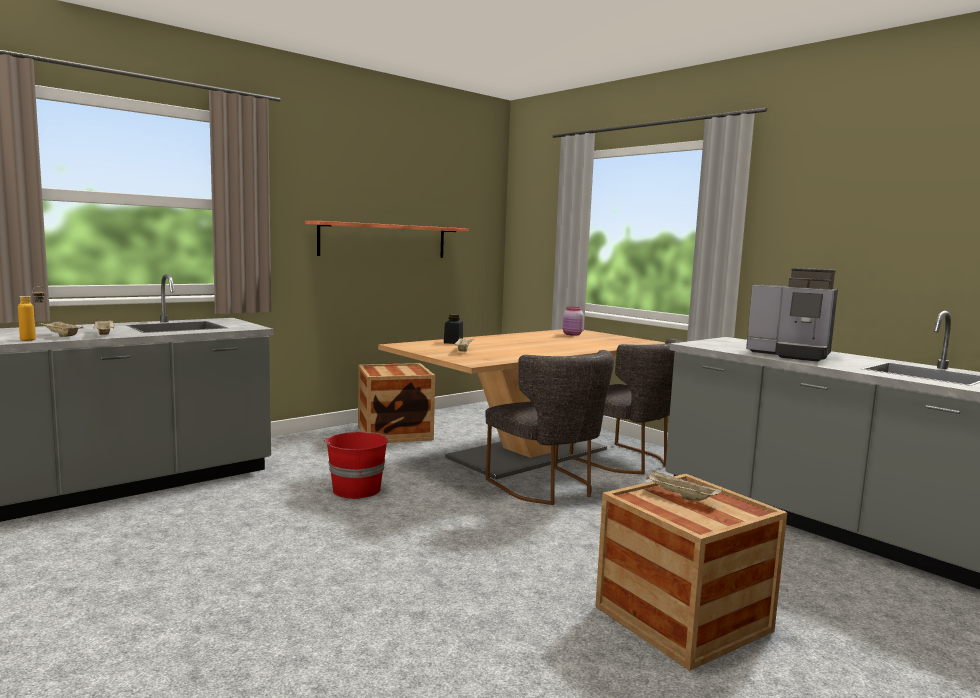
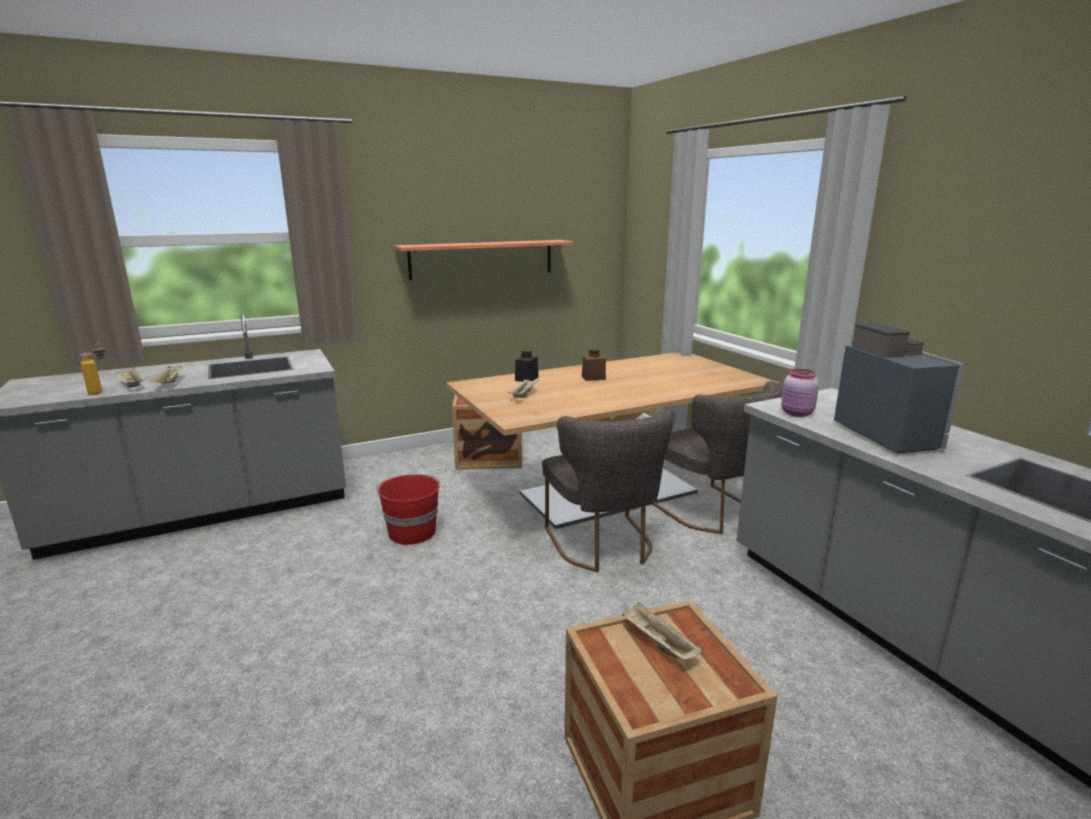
camera: 15 degrees right, 10 degrees up
pink jar [563,307,584,336] -> pink jar moved to [781,369,819,417]
coffee machine [746,268,838,362] -> coffee machine turned 150 degrees counterclockwise [834,322,965,454]
none -> brown jar [582,348,606,381]

